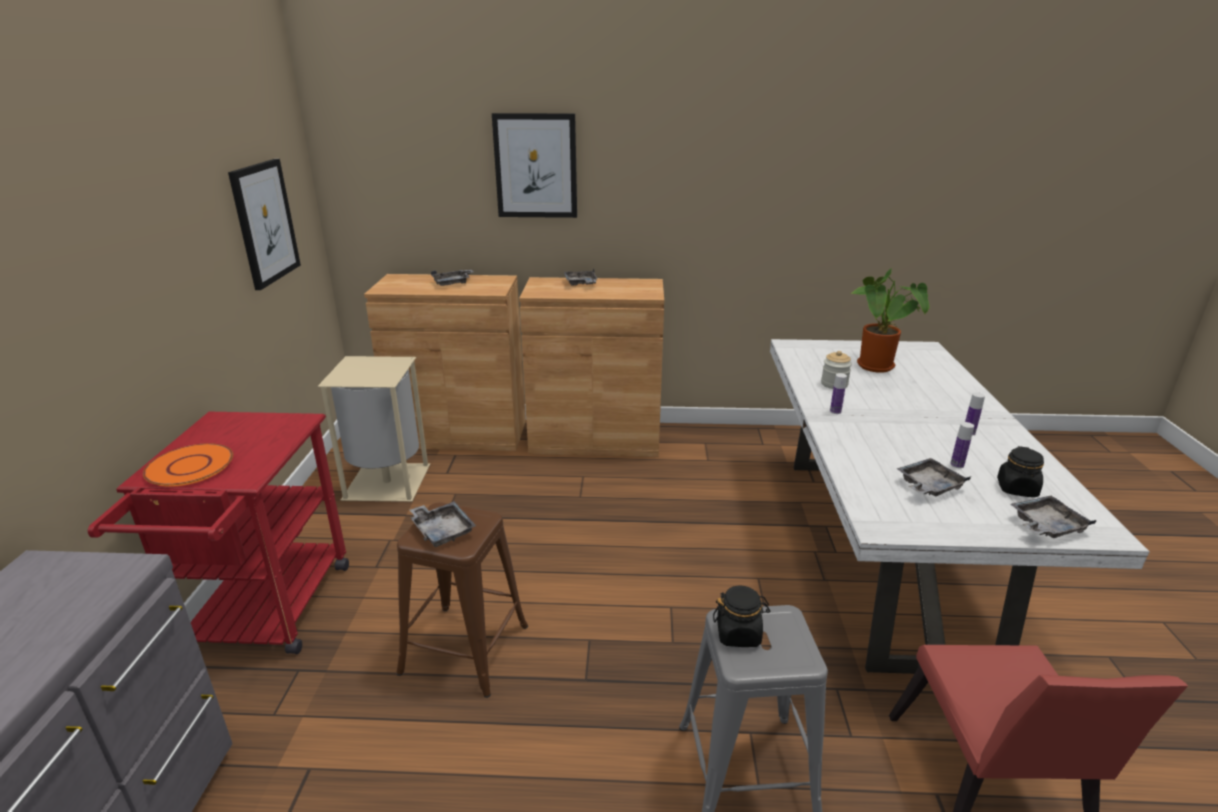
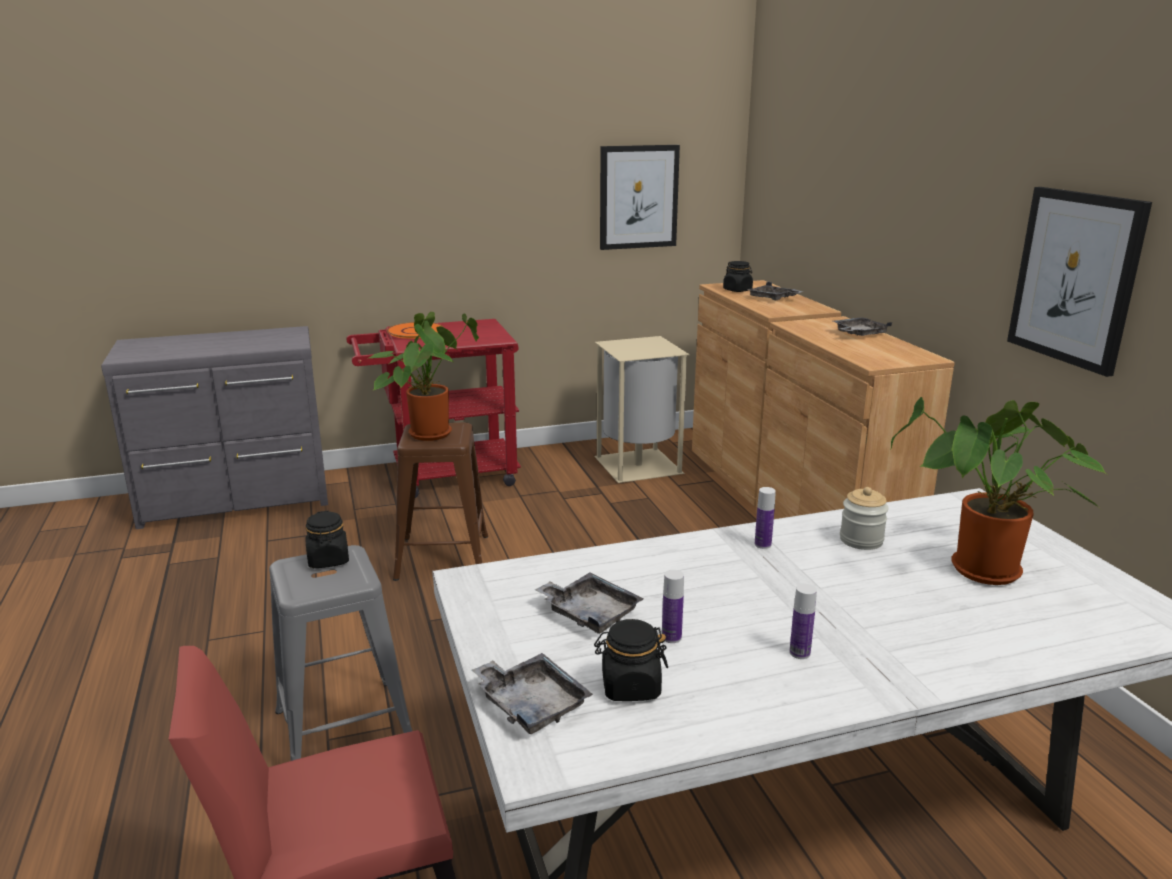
camera: 70 degrees right, 5 degrees down
grey tray [410,501,476,547] -> potted plant [369,312,479,441]
picture [492,113,577,218] -> picture moved to [1007,187,1152,377]
none -> black jar [723,261,753,292]

